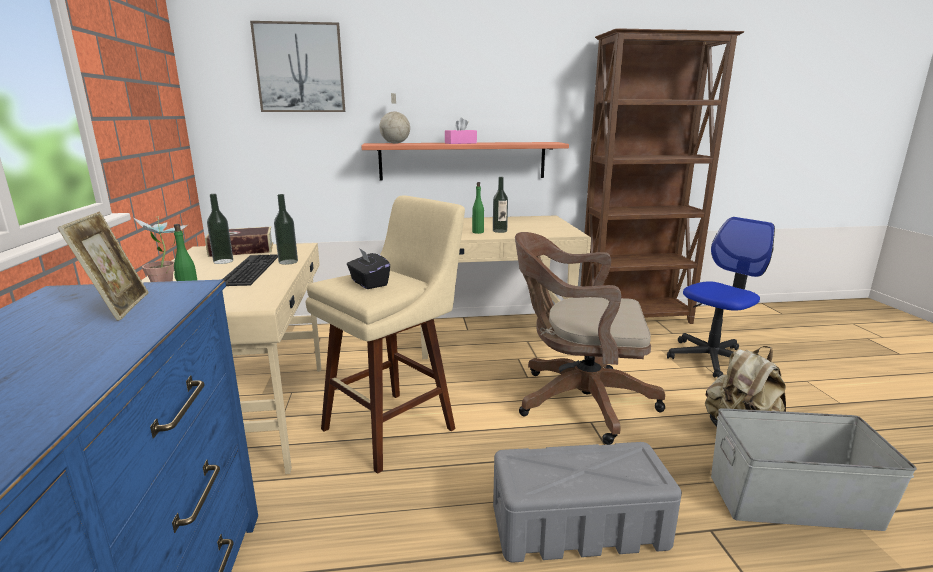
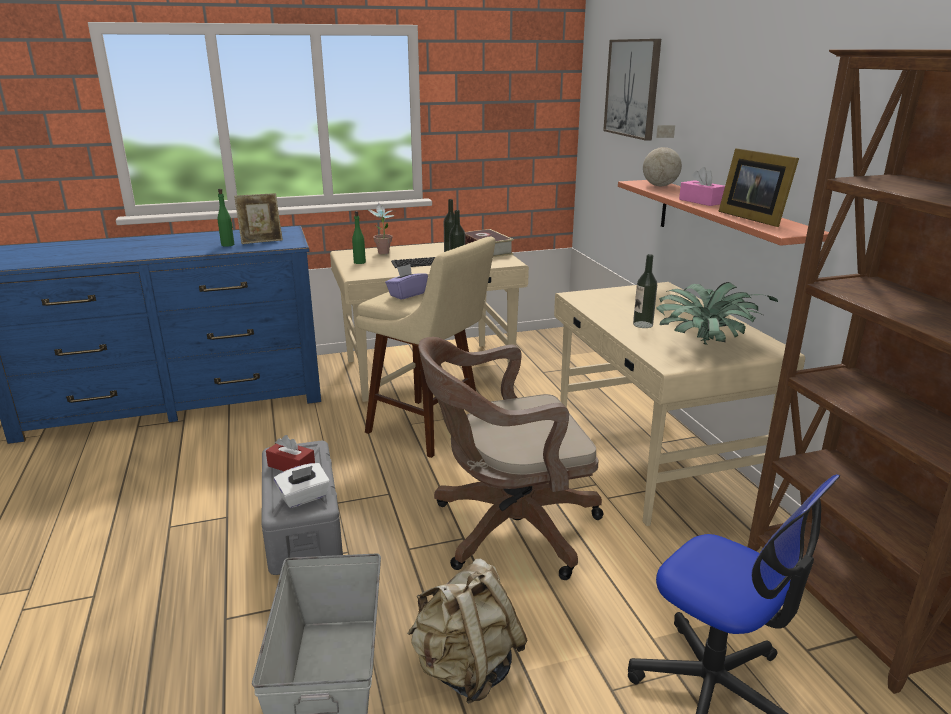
camera: 80 degrees right, 5 degrees up
black tissue box [347,248,390,289] -> purple tissue box [385,264,428,300]
green bottle [472,182,484,234] -> green bottle moved to [217,189,234,247]
brown office chair [515,232,665,445] -> brown office chair turned 105 degrees counterclockwise [418,337,603,580]
none -> red tissue box [266,435,315,471]
none -> white tissue box [274,463,330,508]
none -> potted plant [657,282,778,345]
none -> picture frame [718,148,799,227]

